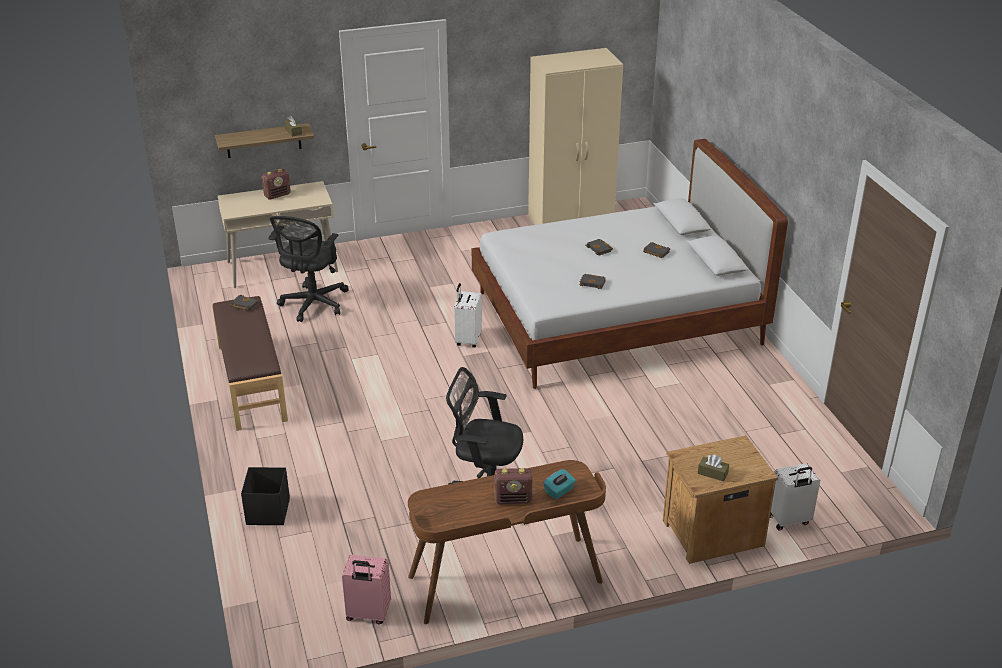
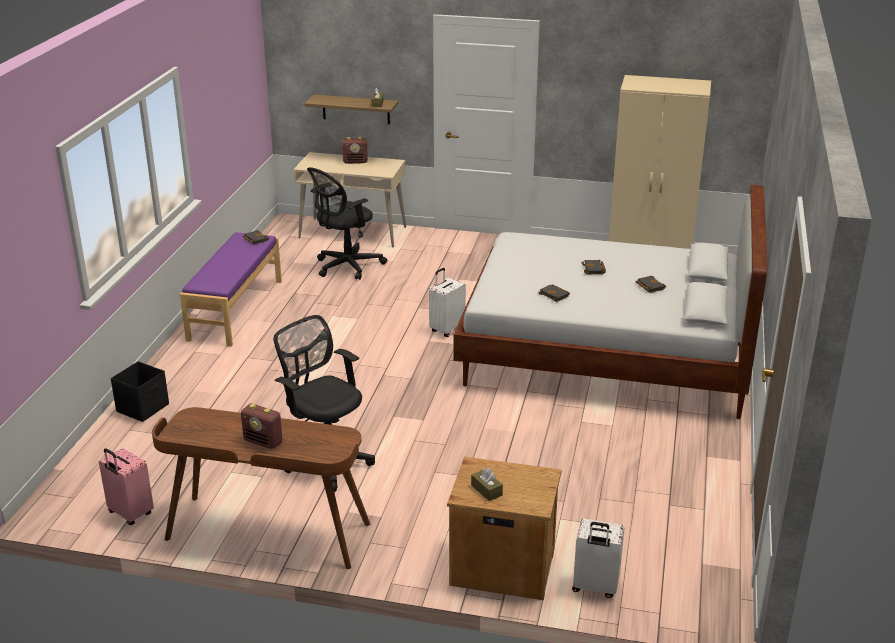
camera: 30 degrees right, 5 degrees down
brown bench [212,296,288,431] -> purple bench [180,232,282,347]
turquoise tissue box [543,469,576,499] -> none

